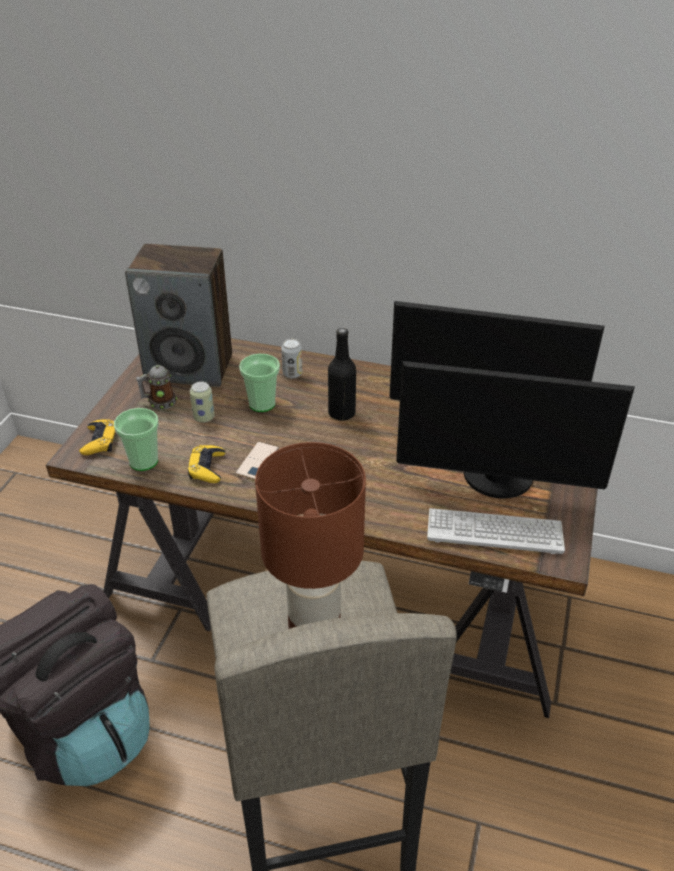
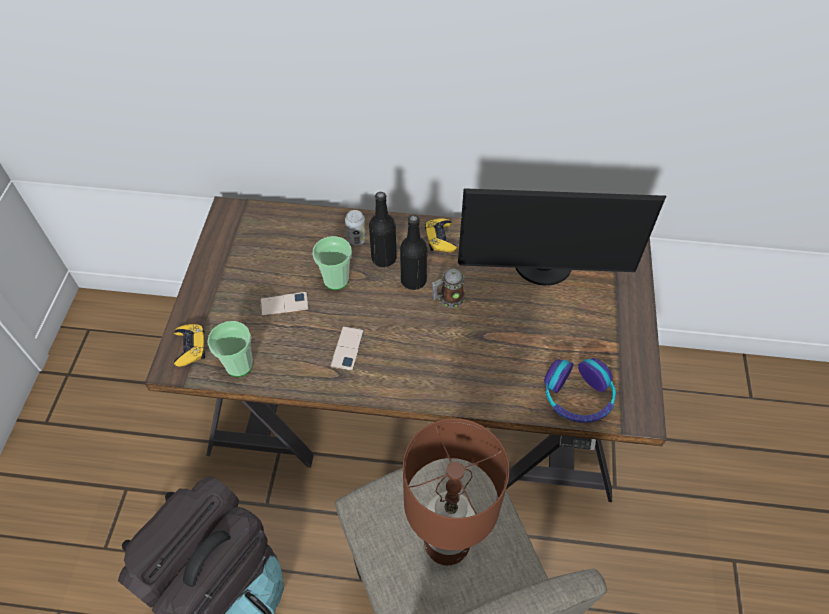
camera: 10 degrees left, 15 degrees up
speaker [125,244,232,387] -> none
mug [136,365,177,410] -> mug moved to [432,269,465,308]
yellow game controller [188,445,225,483] -> yellow game controller moved to [425,218,457,252]
can [190,381,215,423] -> phone [260,292,309,316]
monitor [396,361,635,499] -> none
keyboard [427,508,565,554] -> headphones [544,358,616,423]
none -> black bottle [369,192,397,267]

